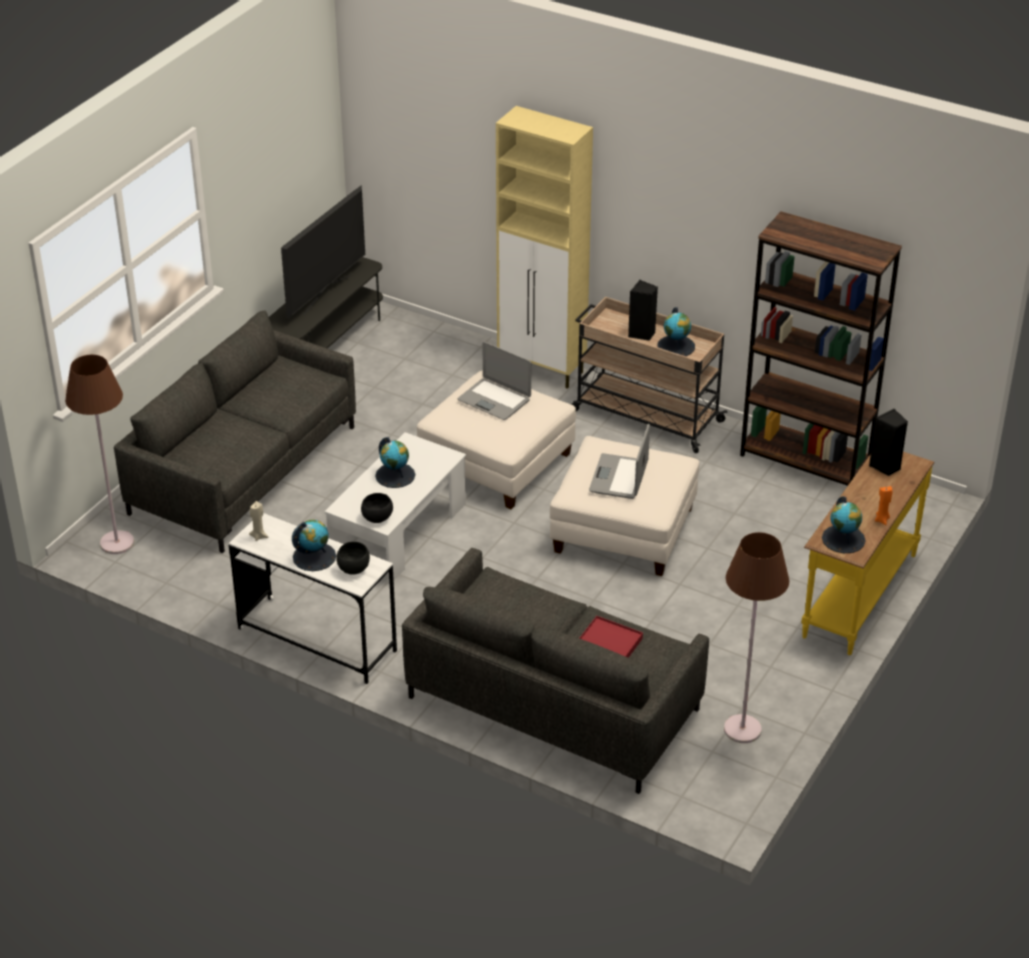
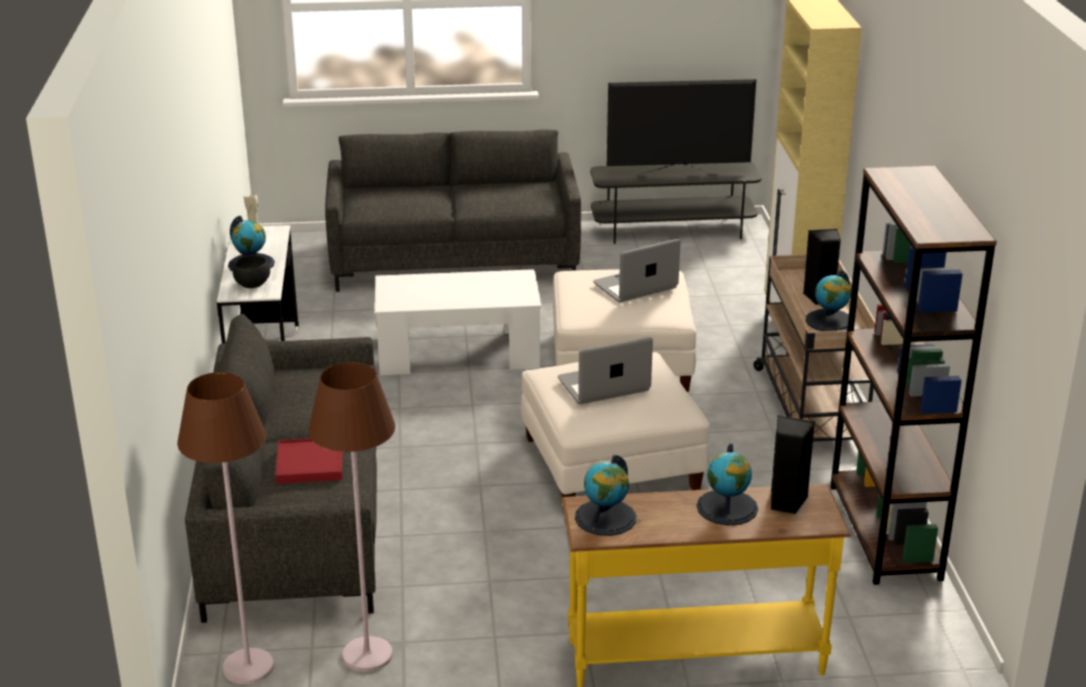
camera: 55 degrees right, 10 degrees down
brown floor lamp [65,355,134,554] -> brown floor lamp moved to [177,372,274,684]
black bowl [361,493,393,523] -> none
globe [375,437,415,488] -> globe moved to [696,443,758,525]
laptop [458,342,531,420] -> laptop turned 60 degrees clockwise [593,239,681,302]
orange candle [875,486,892,525] -> none

